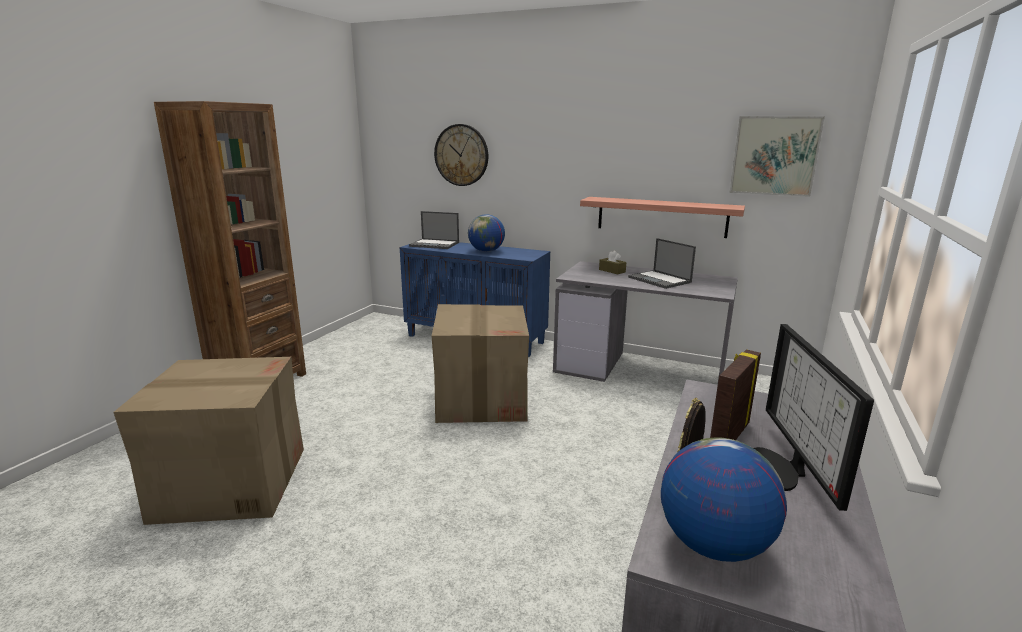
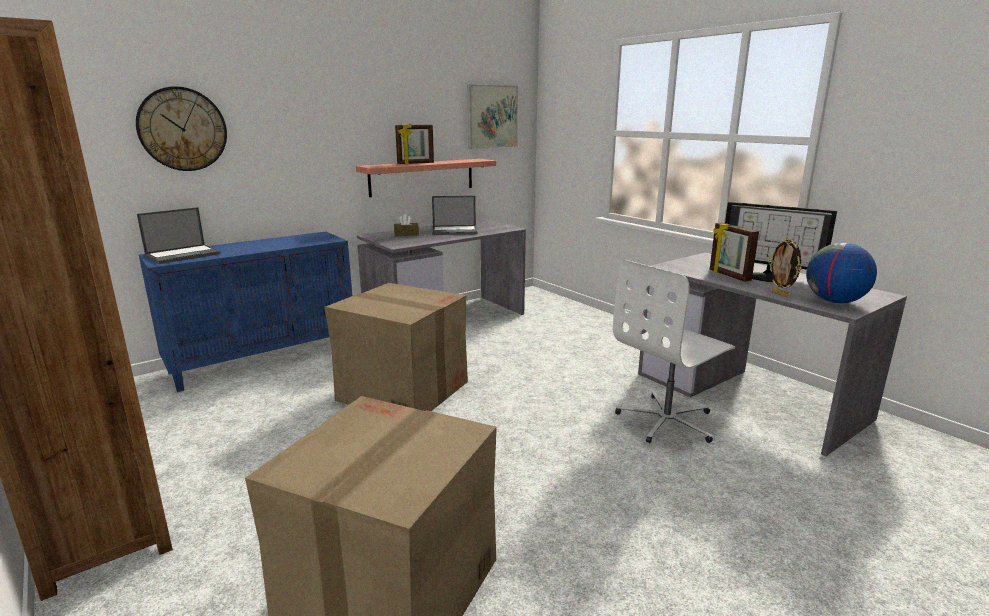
camera: 60 degrees left, 0 degrees up
globe [468,214,505,252] -> none
none -> picture frame [395,124,434,164]
none -> white office chair [613,260,735,443]

